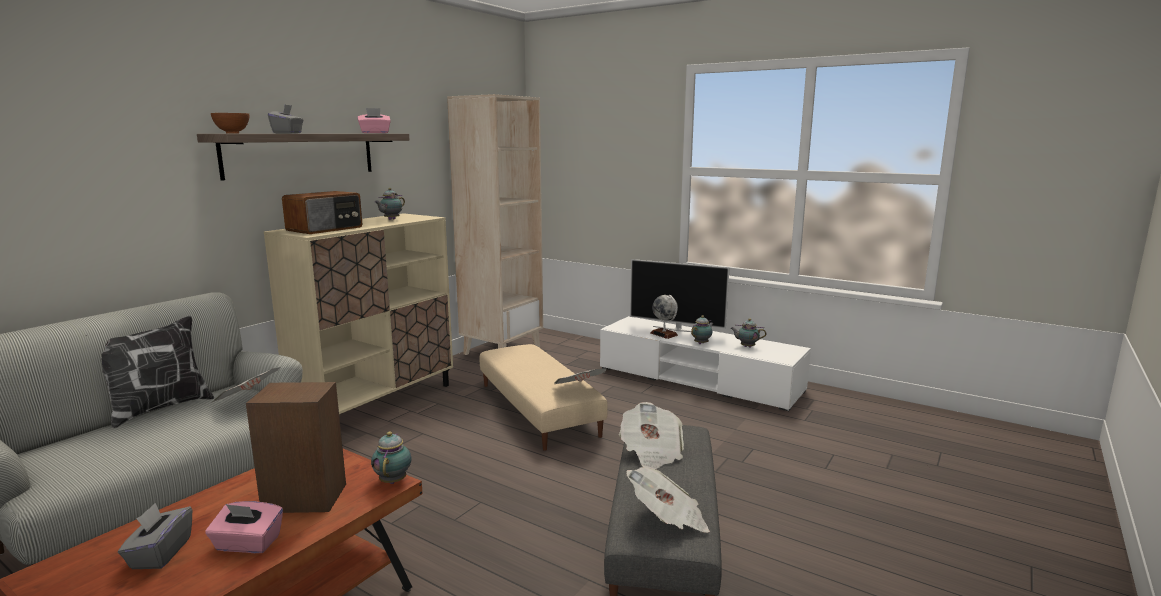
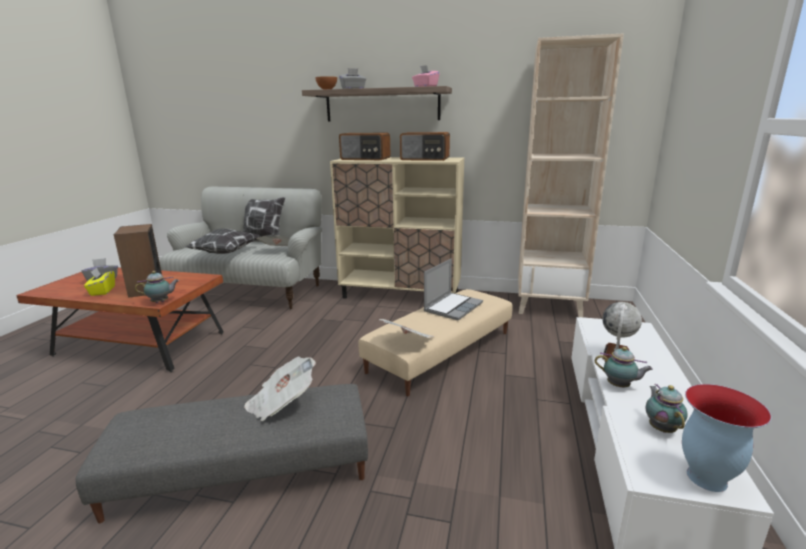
camera: 70 degrees right, 5 degrees up
pink tissue box [205,501,283,553] -> yellow tissue box [84,268,115,296]
teapot [375,188,405,220] -> radio [400,132,450,161]
newspaper [627,467,710,533] -> none
television [630,259,730,332] -> none
none -> pillow [185,228,261,254]
none -> laptop [424,258,483,321]
none -> vase [682,384,771,492]

